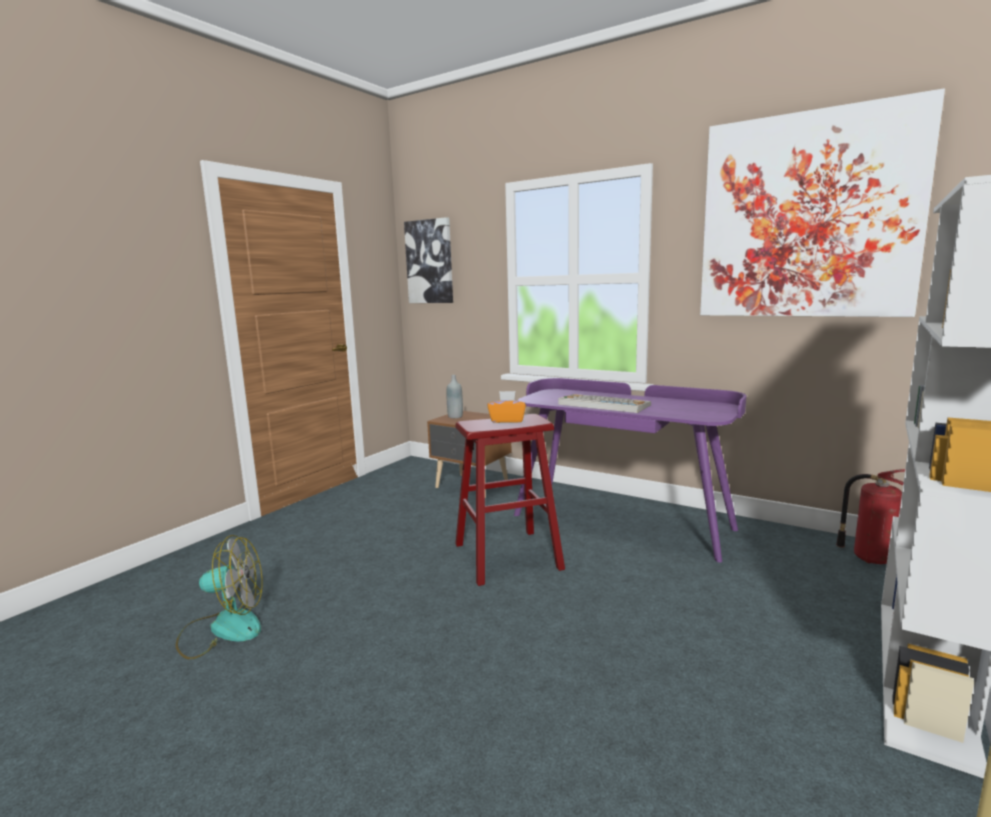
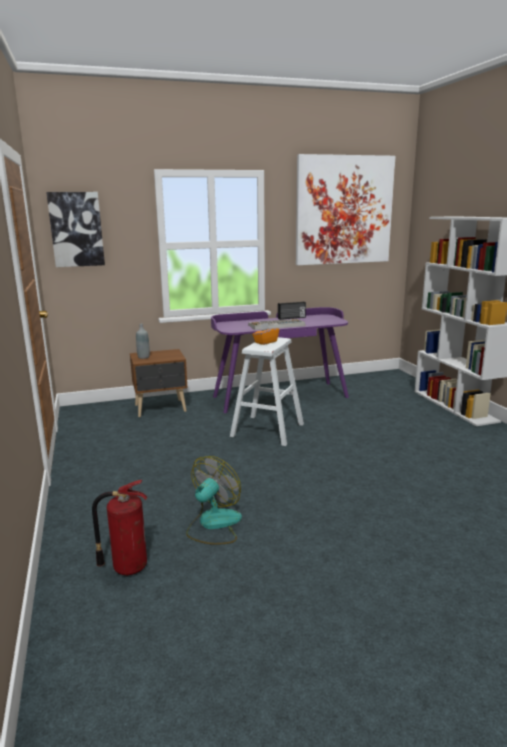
camera: 50 degrees left, 5 degrees up
red stool [455,414,565,586] -> white stool [230,337,304,446]
fire extinguisher [836,469,905,564] -> fire extinguisher moved to [92,480,148,576]
none -> radio [278,301,306,320]

